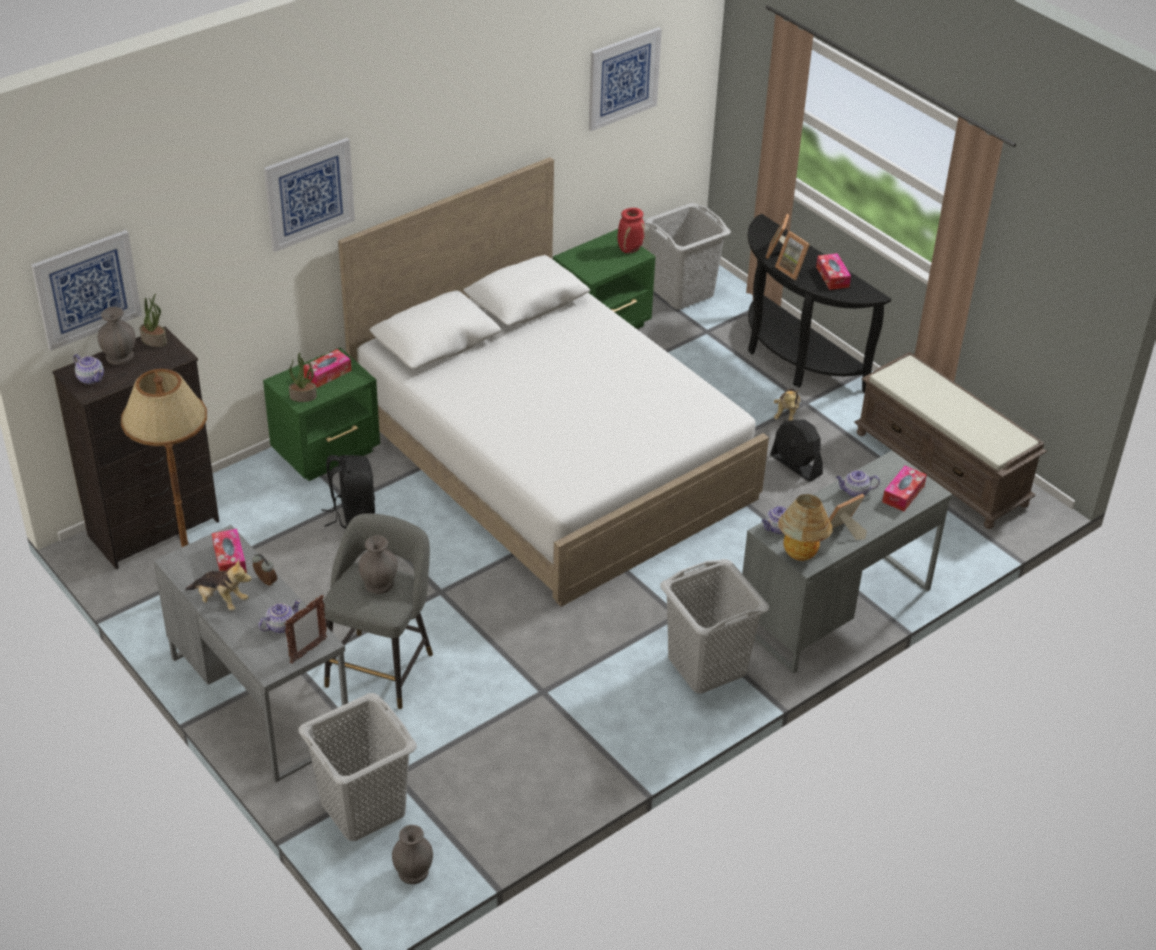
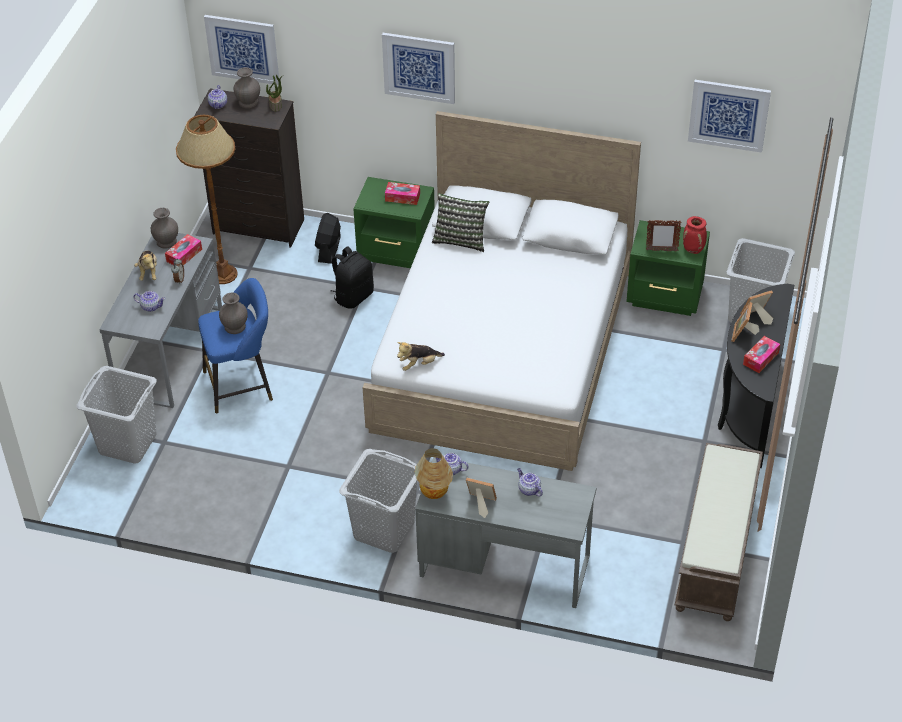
camera: 55 degrees right, 5 degrees up
picture frame [284,595,327,664] -> picture frame moved to [646,220,682,252]
potted plant [289,353,317,402] -> none
grey stool [323,513,433,709] -> blue stool [198,278,273,413]
grey vase [392,825,433,884] -> grey vase moved to [151,208,178,248]
black fan [770,419,823,482] -> black fan moved to [315,213,341,264]
plush toy [774,389,800,421] -> plush toy moved to [397,342,445,371]
tissue box [882,466,927,511] -> none
none -> pillow [432,193,490,252]

